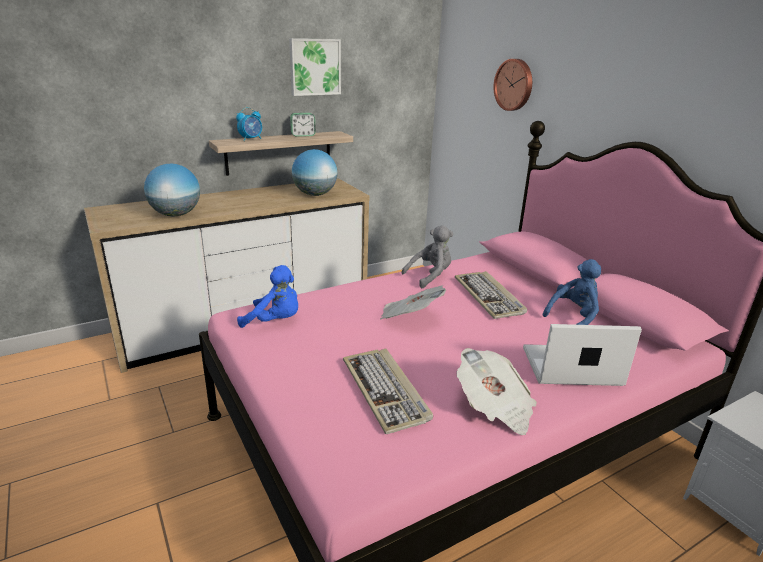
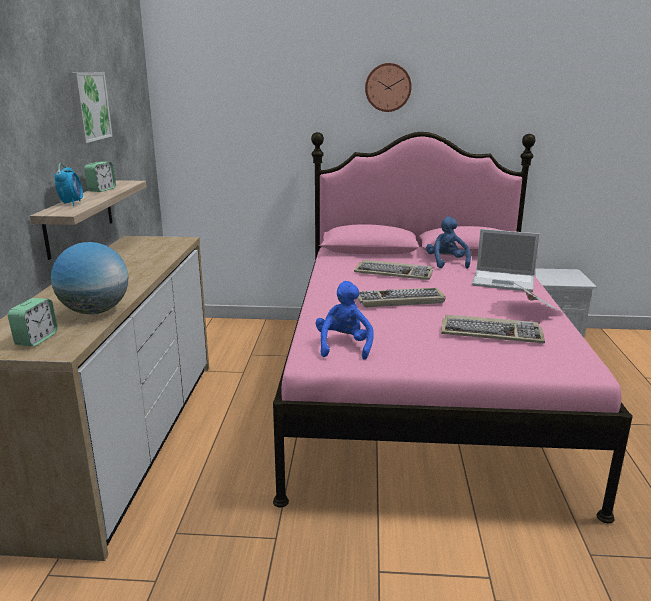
camera: 55 degrees left, 5 degrees down
blue plush toy [237,265,298,328] -> blue plush toy turned 45 degrees counterclockwise [316,281,374,360]
globe [292,149,338,196] -> none
newspaper [380,285,446,320] -> keyboard [357,288,446,308]
grey plush toy [401,225,453,288] -> none
wall clock [493,59,532,111] -> wall clock moved to [365,63,412,112]
laptop [523,324,642,386] -> laptop turned 105 degrees counterclockwise [472,229,540,292]
none -> alarm clock [8,298,58,347]

